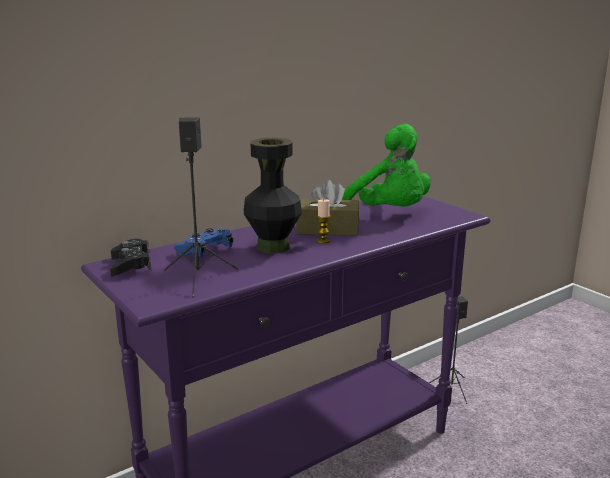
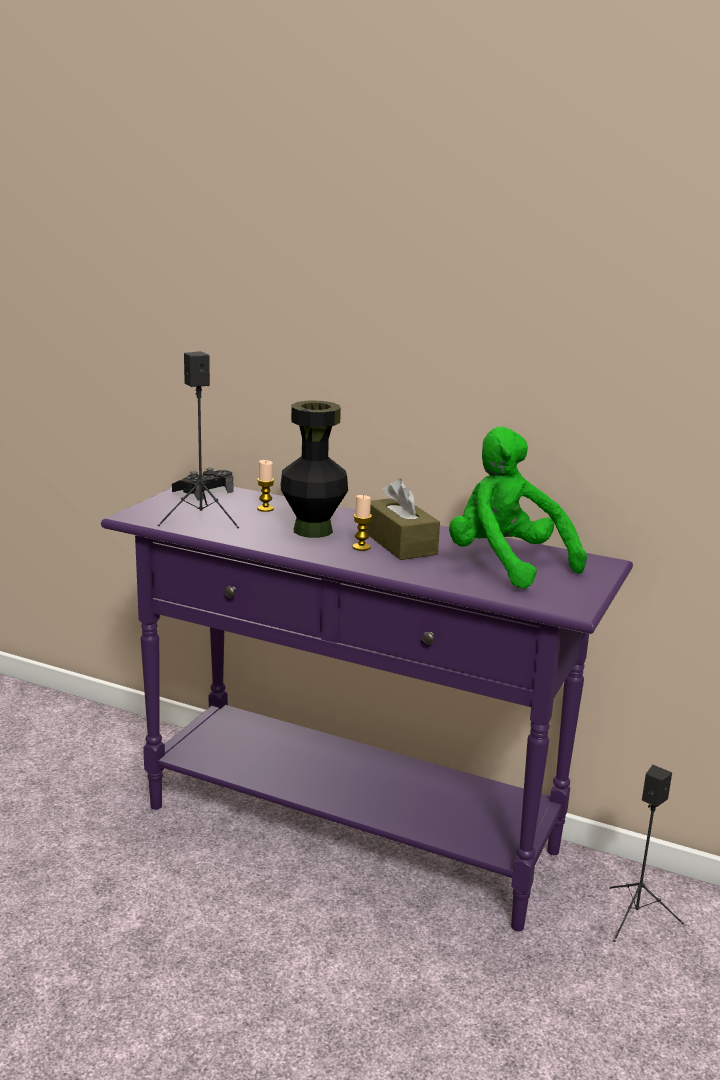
camera: 60 degrees right, 0 degrees up
blue game controller [174,228,233,257] -> candle [257,460,274,512]
green plush toy [342,124,431,207] -> green plush toy turned 120 degrees clockwise [449,427,587,589]

